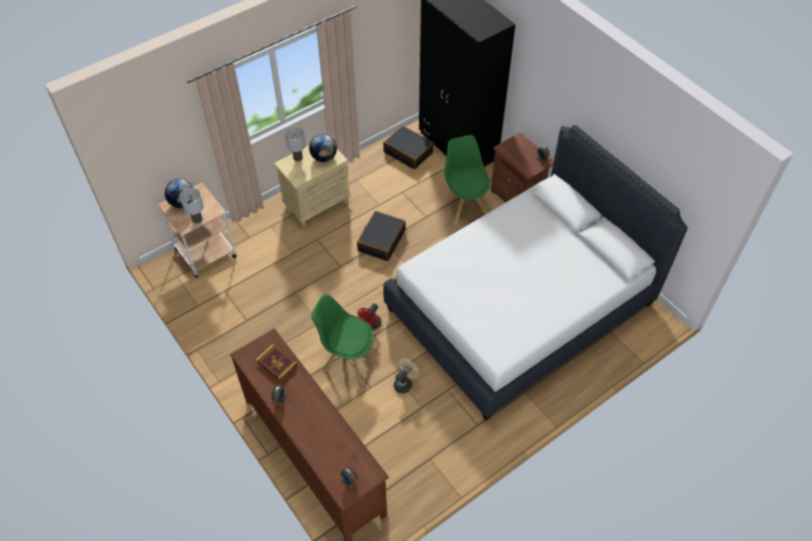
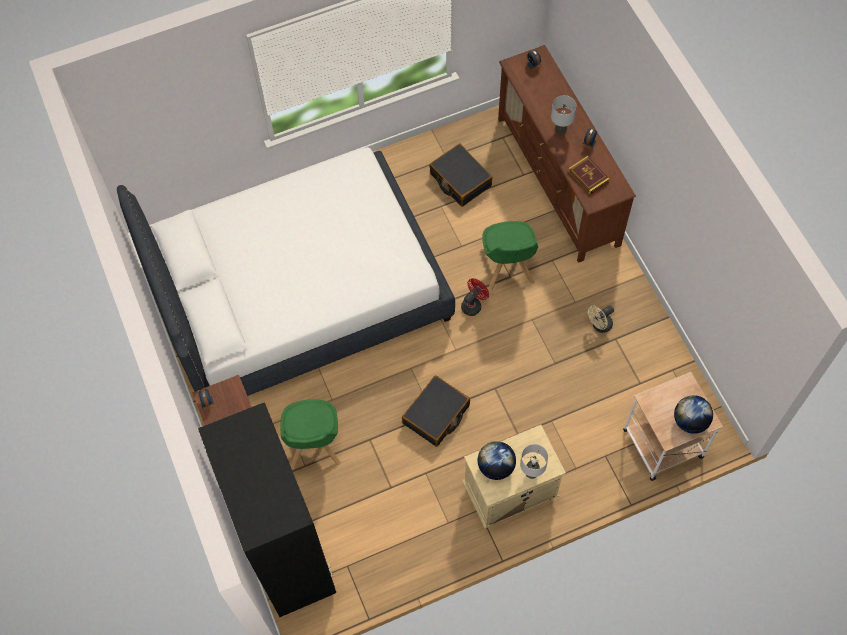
camera: 165 degrees left, 10 degrees up
white table lamp [180,188,204,223] -> white table lamp moved to [551,95,576,135]
green chair [311,294,378,385] -> green chair turned 45 degrees clockwise [480,221,538,291]
black suitcase [383,126,434,169] -> black suitcase moved to [429,144,493,207]
beige fan [394,358,419,394] -> beige fan moved to [588,305,614,333]

